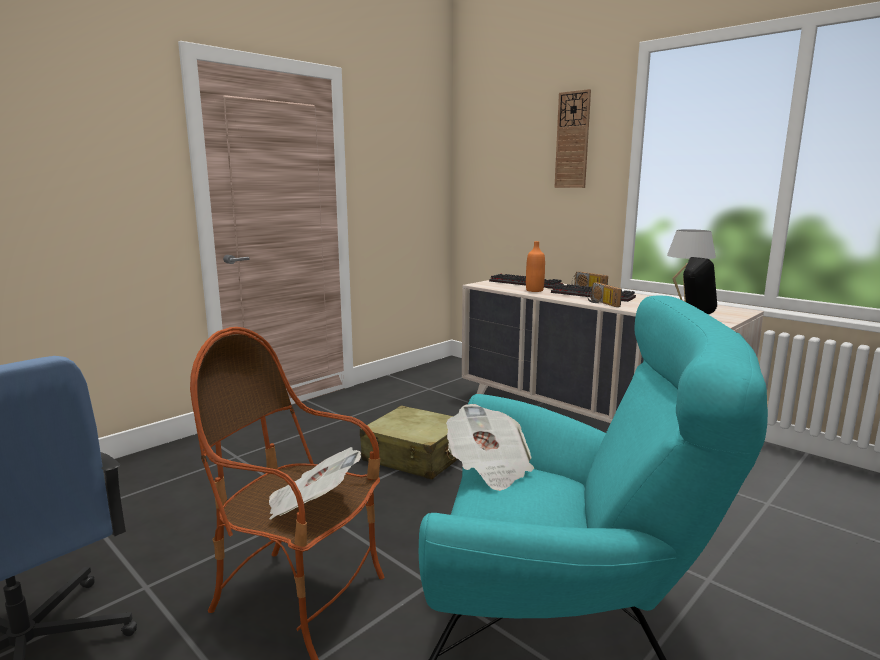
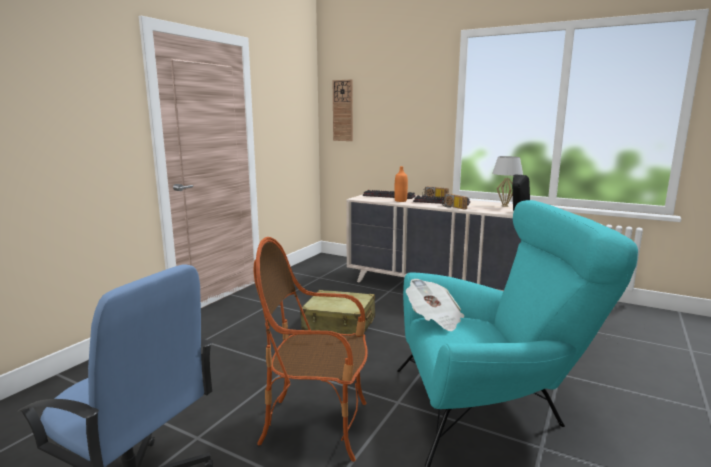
camera: 15 degrees left, 0 degrees up
newspaper [269,447,361,519] -> none
wall clock [554,89,591,188] -> wall clock moved to [333,79,353,141]

